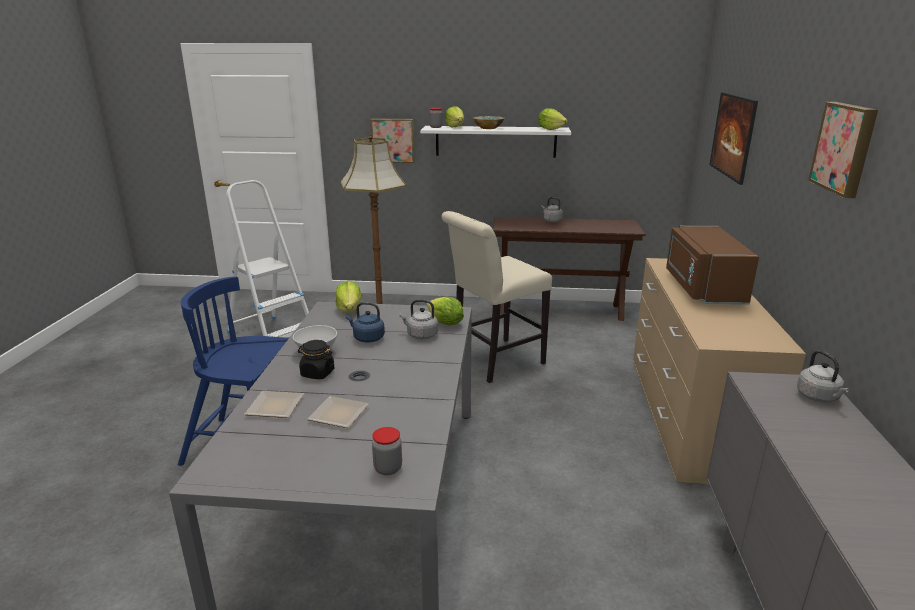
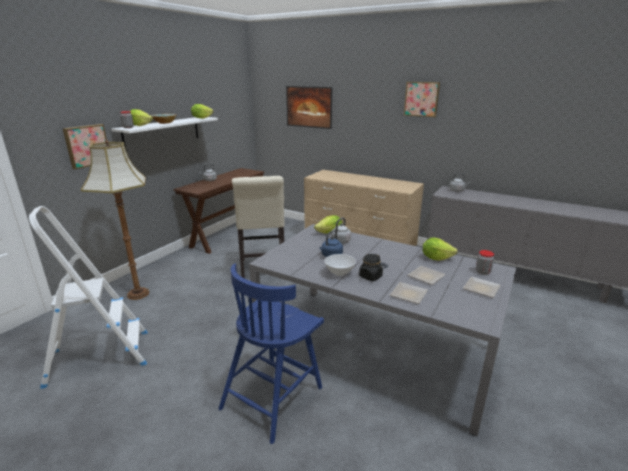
camera: 65 degrees left, 0 degrees up
lettuce [336,281,362,313] -> lettuce moved to [422,238,458,261]
brown microwave [666,225,759,305] -> none
none -> plate [463,277,501,298]

